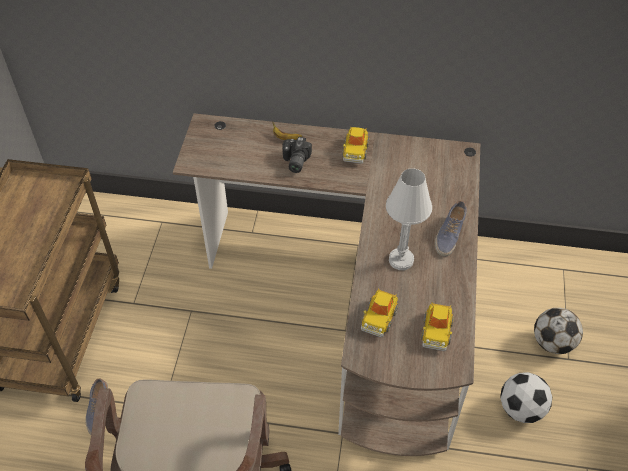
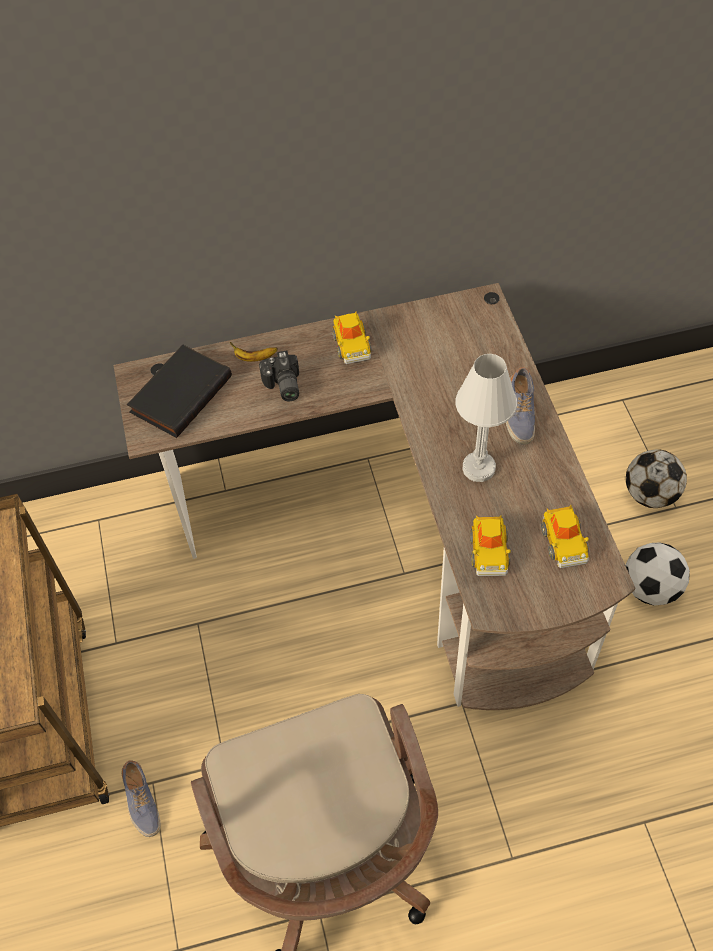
camera: 20 degrees left, 5 degrees up
none -> black book [127,345,232,438]

